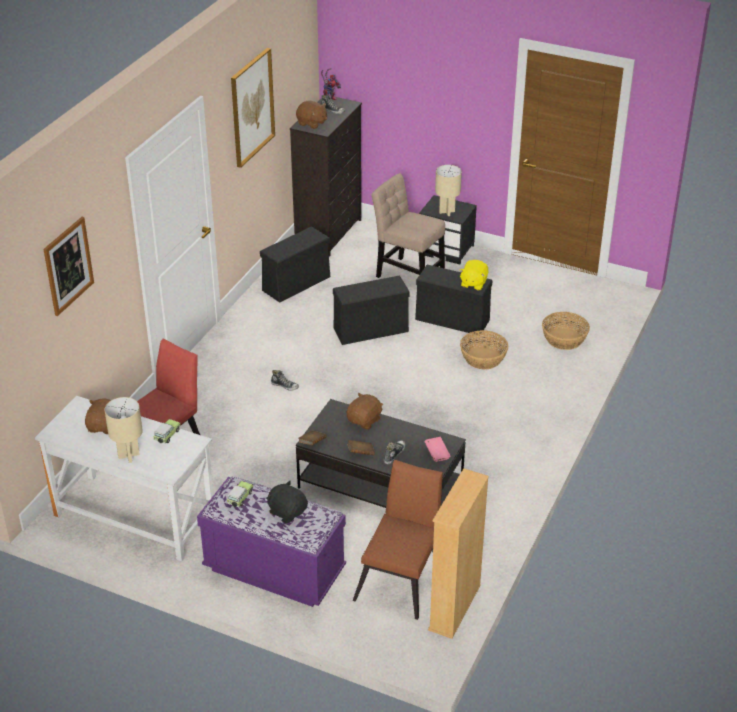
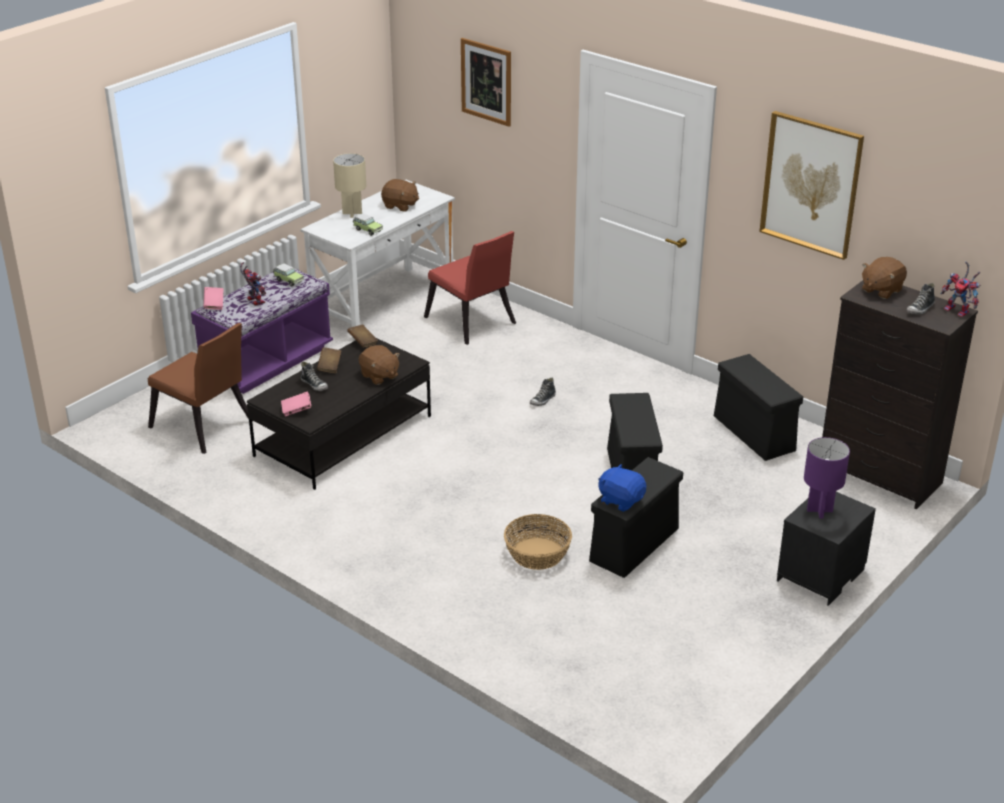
camera: 105 degrees right, 5 degrees down
black plush toy [266,481,308,523] -> toy robot [240,262,267,306]
beige chair [371,173,445,278] -> none
beige bookcase [428,468,489,639] -> none
beige table lamp [435,165,462,216] -> purple table lamp [804,437,850,519]
yellow plush toy [459,260,489,291] -> blue plush toy [598,464,646,512]
basket [542,312,590,350] -> none
none -> pink book [203,287,224,310]

